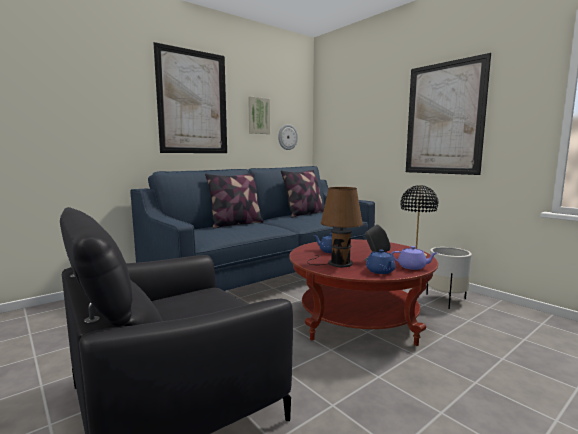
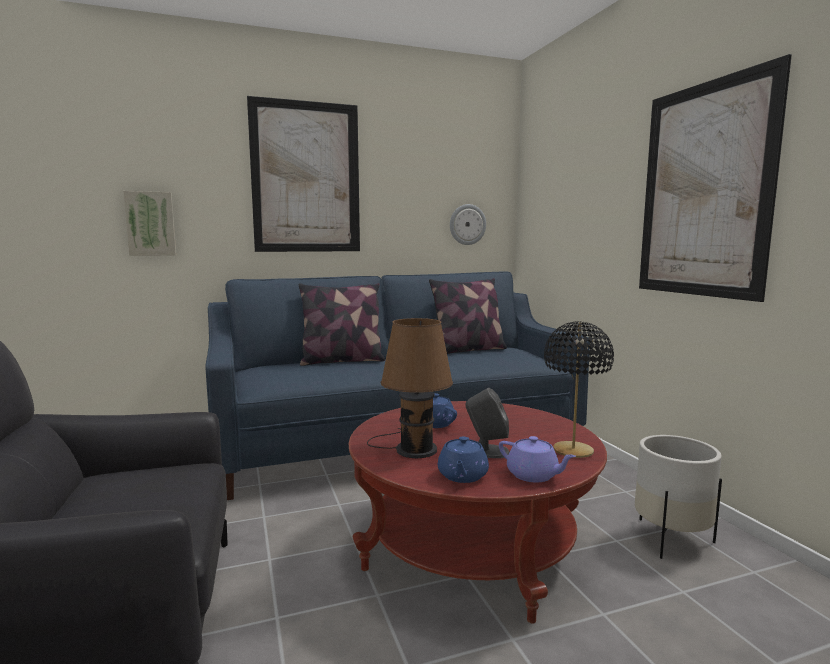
camera: 20 degrees right, 0 degrees up
picture [248,96,270,134] -> picture moved to [123,191,176,256]

